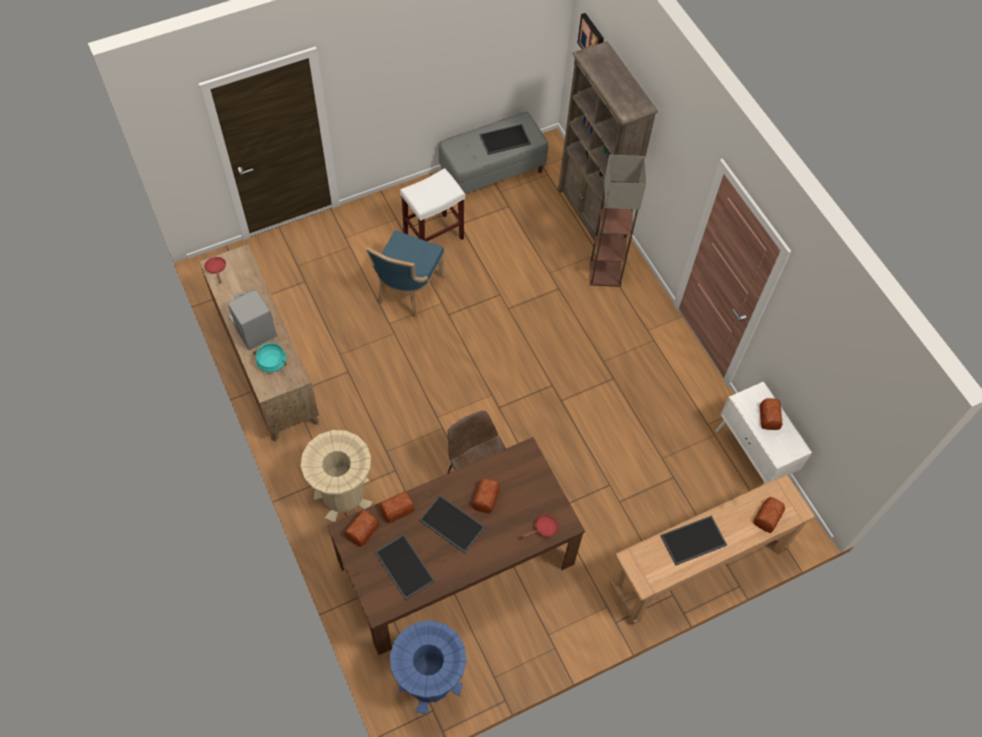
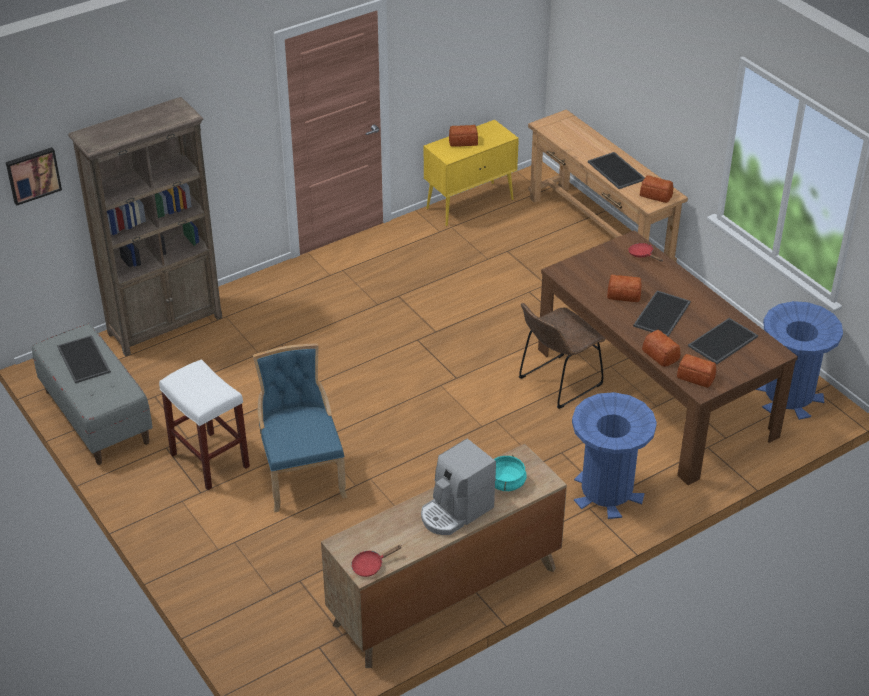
camera: 95 degrees left, 20 degrees down
beige trash can [301,430,372,522] -> blue trash can [572,392,657,519]
blue chair [366,230,445,318] -> blue chair turned 120 degrees counterclockwise [253,343,348,513]
floor lamp [590,154,646,287] -> none
white cabinet [716,381,812,485] -> yellow cabinet [424,120,519,226]
bread [753,497,785,533] -> bread moved to [640,175,673,203]

